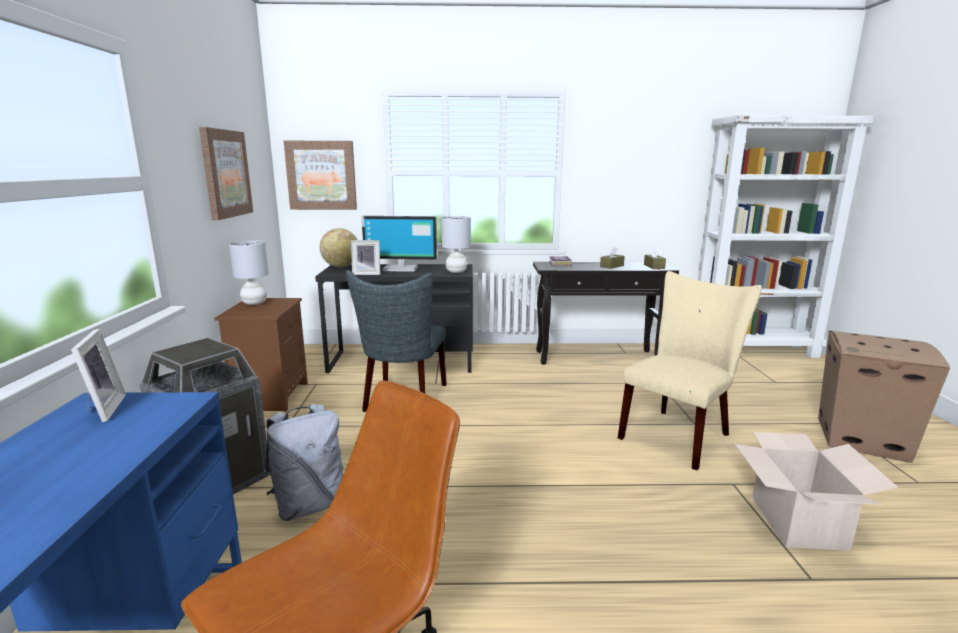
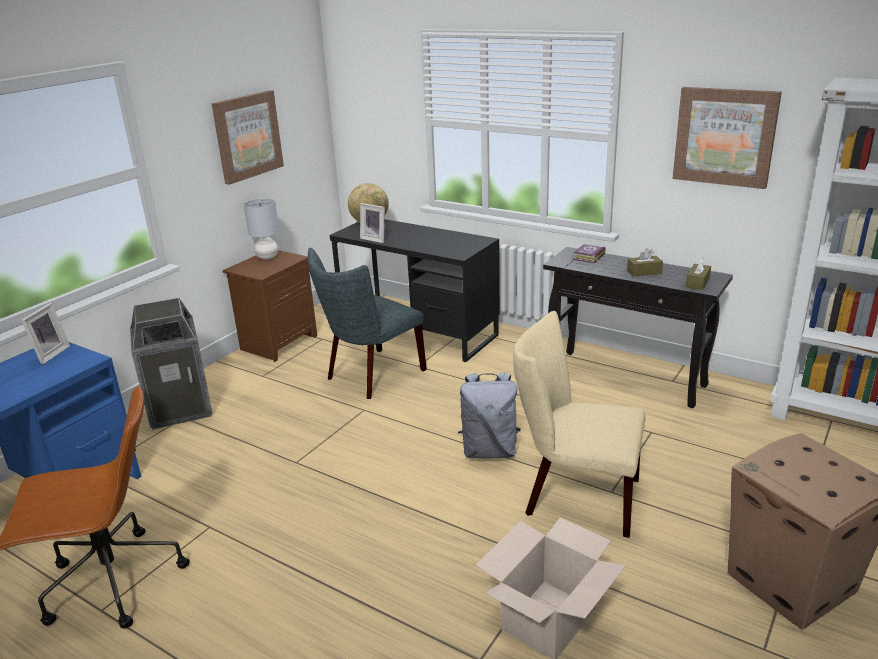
camera: 35 degrees right, 10 degrees up
grey backpack [264,404,343,521] -> grey backpack moved to [458,372,521,458]
picture [284,141,357,210] -> picture moved to [673,87,782,189]
monitor [361,216,437,272] -> none
grey table lamp [441,216,471,273] -> none
beige chair [618,271,762,470] -> beige chair turned 150 degrees counterclockwise [513,311,646,538]

